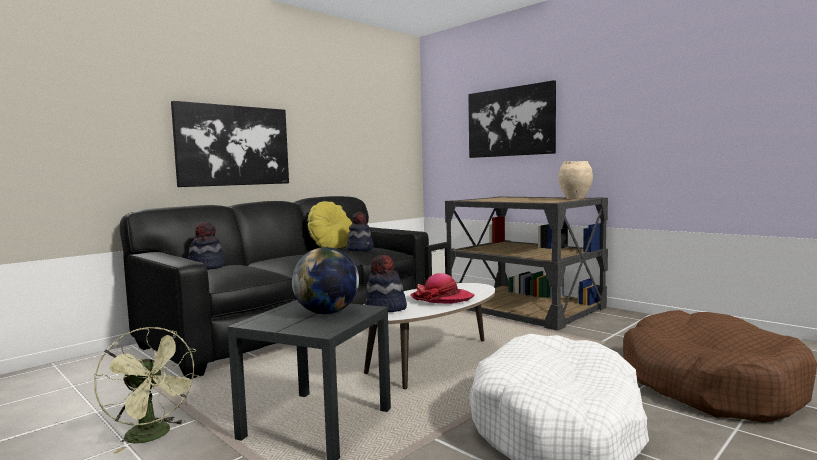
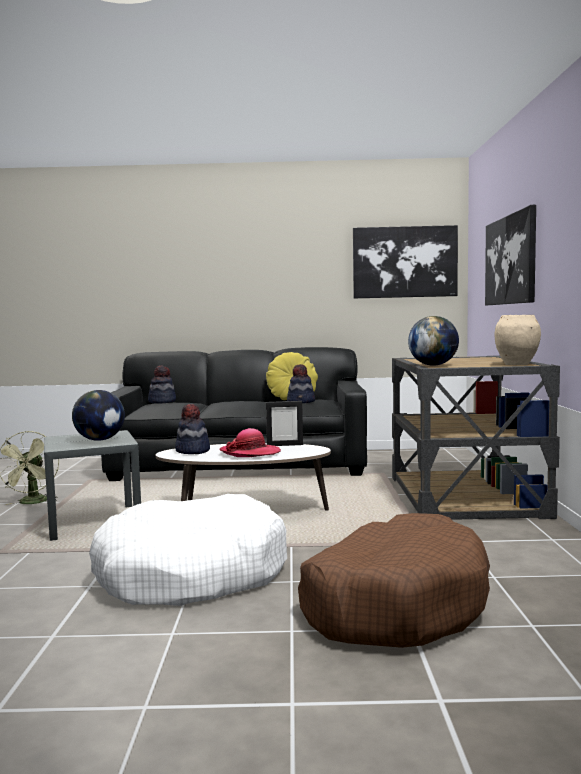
camera: 45 degrees right, 0 degrees up
picture [171,101,289,187] -> picture moved to [353,225,458,298]
none -> globe [408,316,459,366]

